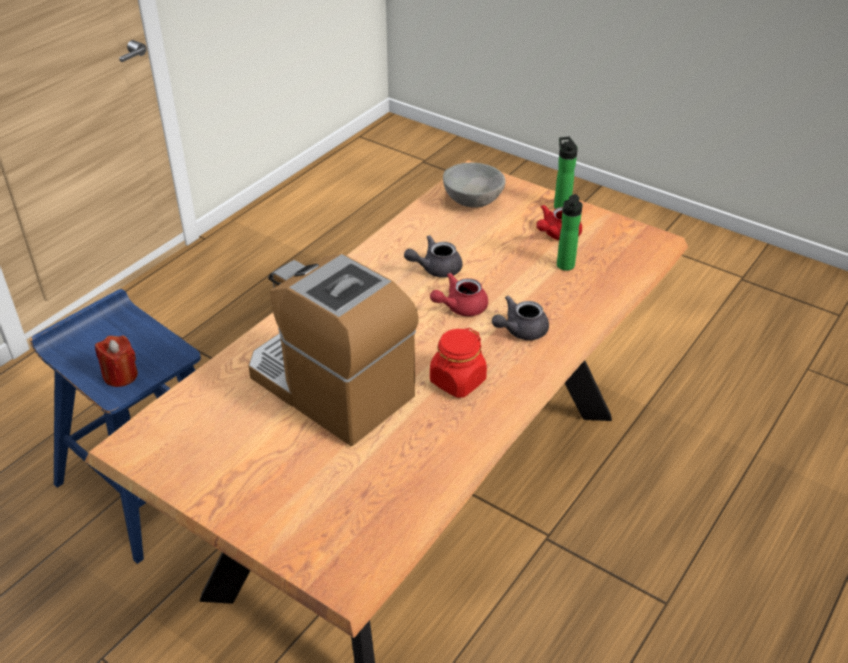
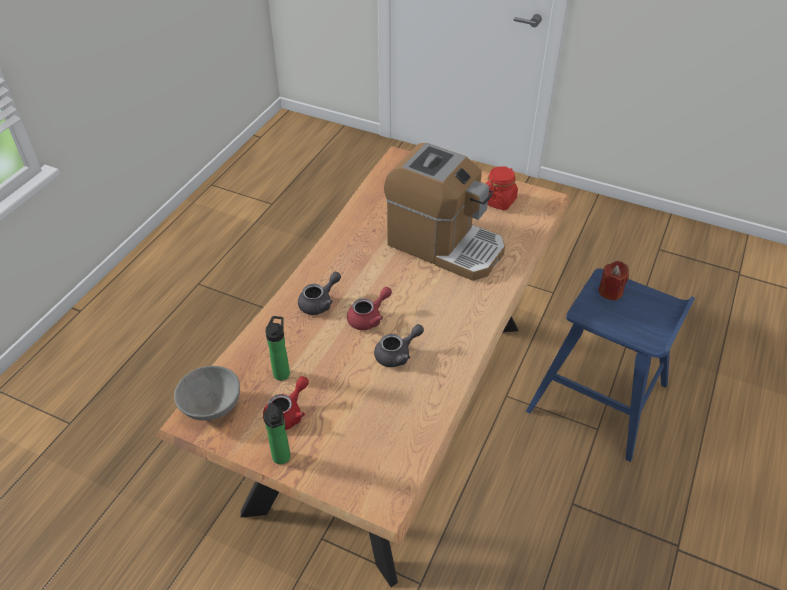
camera: 170 degrees right, 5 degrees up
red jar [430,328,487,398] -> red jar moved to [486,166,518,210]
grey bowl [443,163,505,208] -> grey bowl moved to [174,366,240,421]

